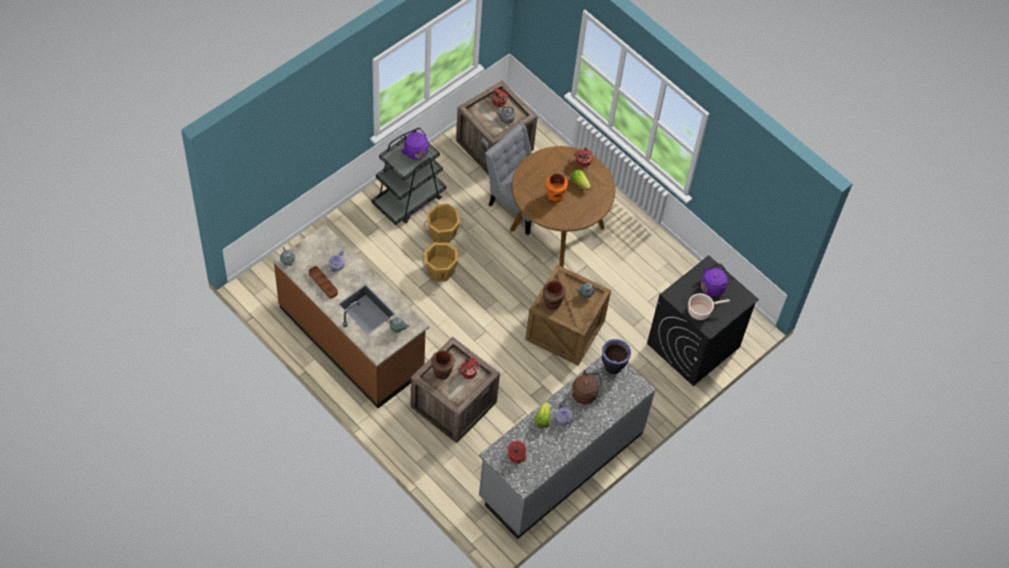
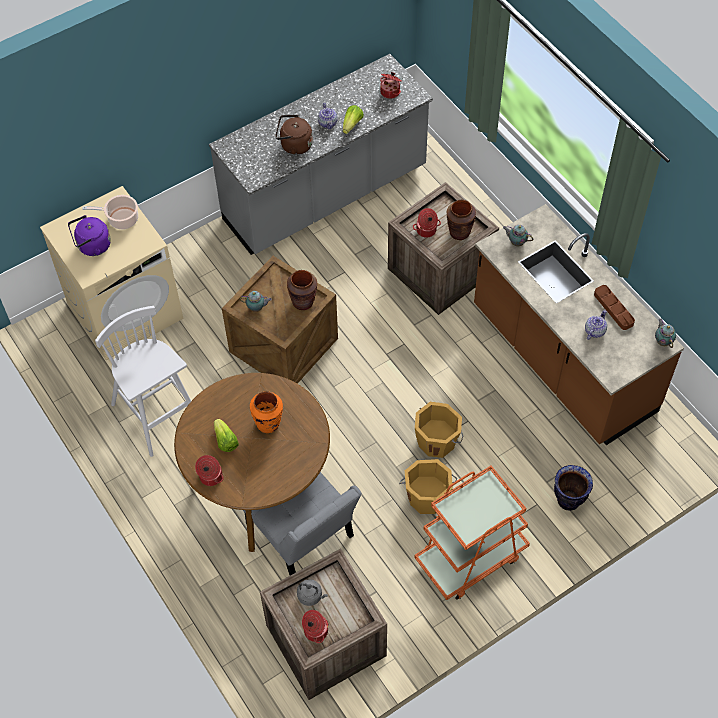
camera: 165 degrees left, 0 degrees up
black cart [372,131,446,225] -> orange cart [414,466,530,600]
purple kettle [400,128,428,160] -> none
vase [602,339,631,374] -> vase moved to [554,465,593,511]
black washing machine [647,255,759,386] -> beige washing machine [40,186,183,360]
none -> white stool [95,306,191,457]

